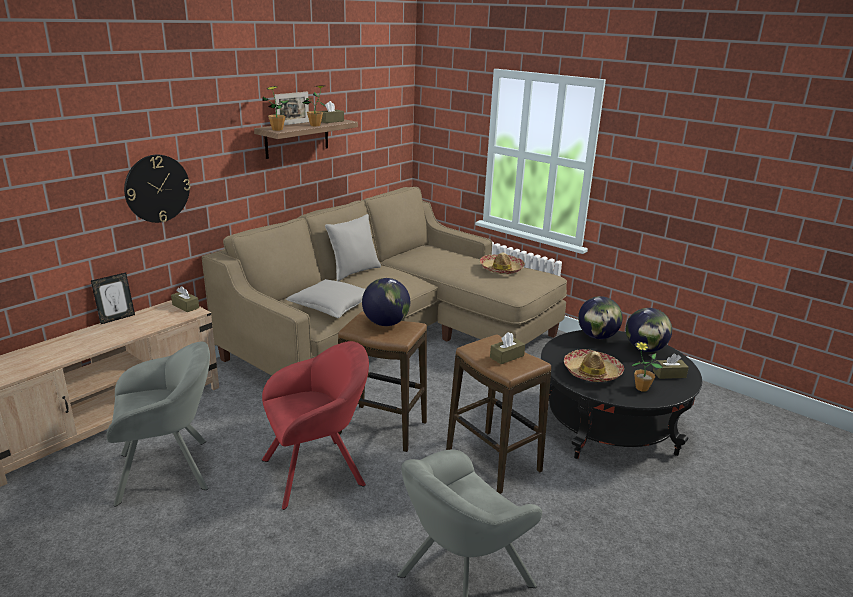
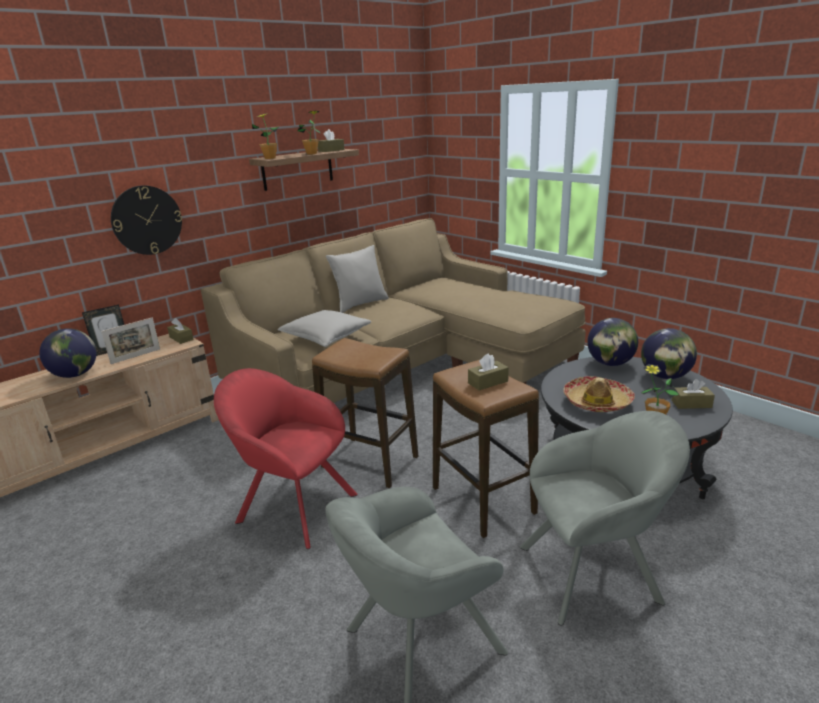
camera: 10 degrees right, 0 degrees up
grey armchair [106,341,210,506] -> grey armchair moved to [520,411,690,626]
red armchair [262,341,369,510] -> red armchair turned 135 degrees counterclockwise [214,368,358,549]
picture frame [275,91,309,125] -> picture frame moved to [101,318,160,364]
globe [362,278,410,326] -> globe moved to [39,328,97,378]
hat [480,252,525,274] -> none

